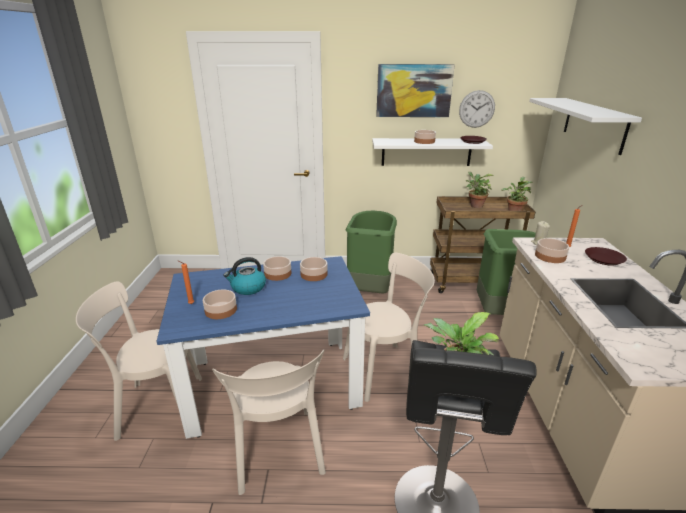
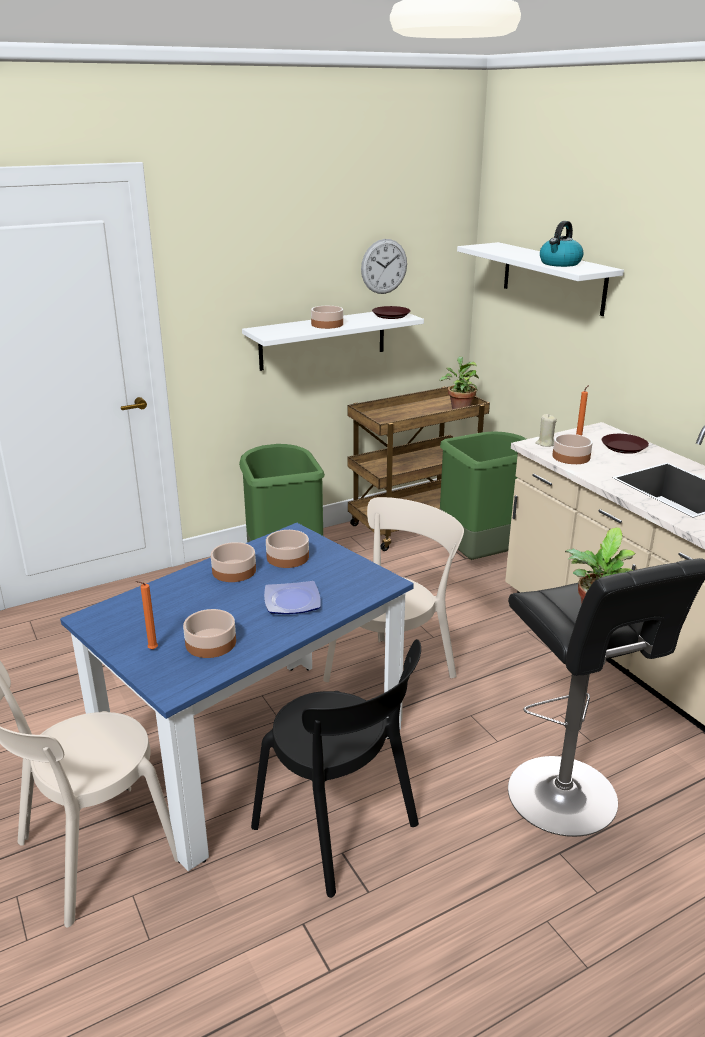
camera: 30 degrees left, 0 degrees up
beige chair [212,349,326,495] -> black chair [251,639,421,898]
kettle [223,257,266,295] -> kettle moved to [540,221,583,267]
picture [376,64,455,117] -> none
potted plant [465,172,494,208] -> none
none -> plate [264,581,321,614]

